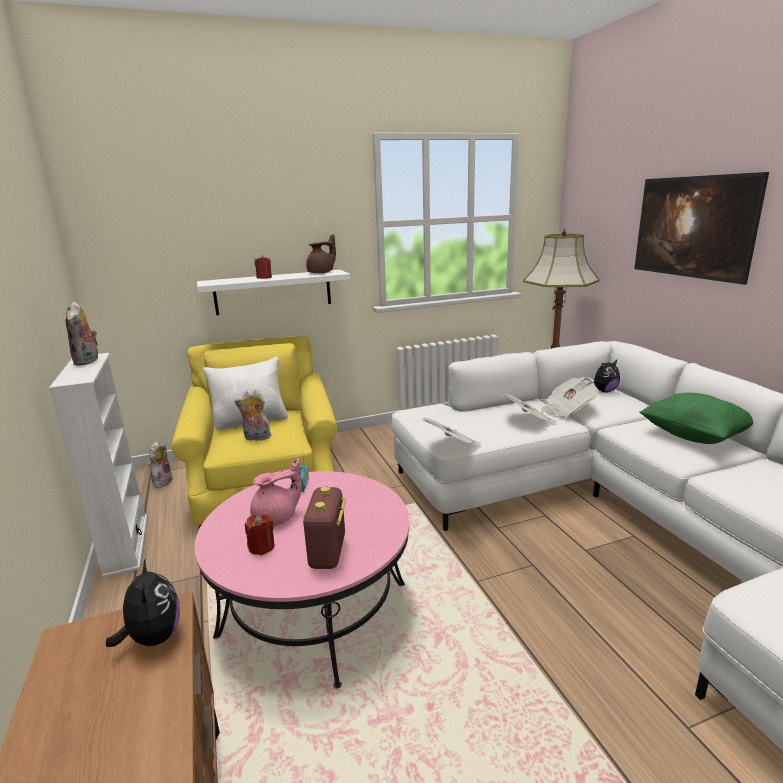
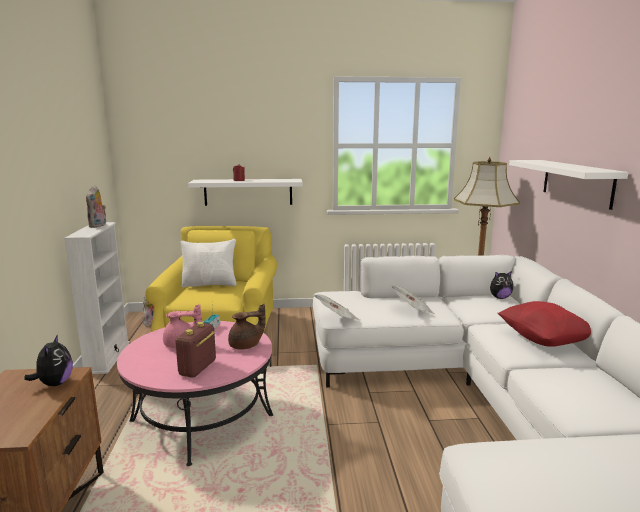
camera: 15 degrees right, 5 degrees down
plush toy [234,389,271,442] -> none
red candle [245,514,274,555] -> none
brown teapot [306,234,336,274] -> brown teapot moved to [228,304,266,350]
newspaper [541,377,598,417] -> none
picture [634,172,769,285] -> white shelf [509,160,628,210]
green pillow [639,393,753,444] -> red pillow [497,301,591,347]

